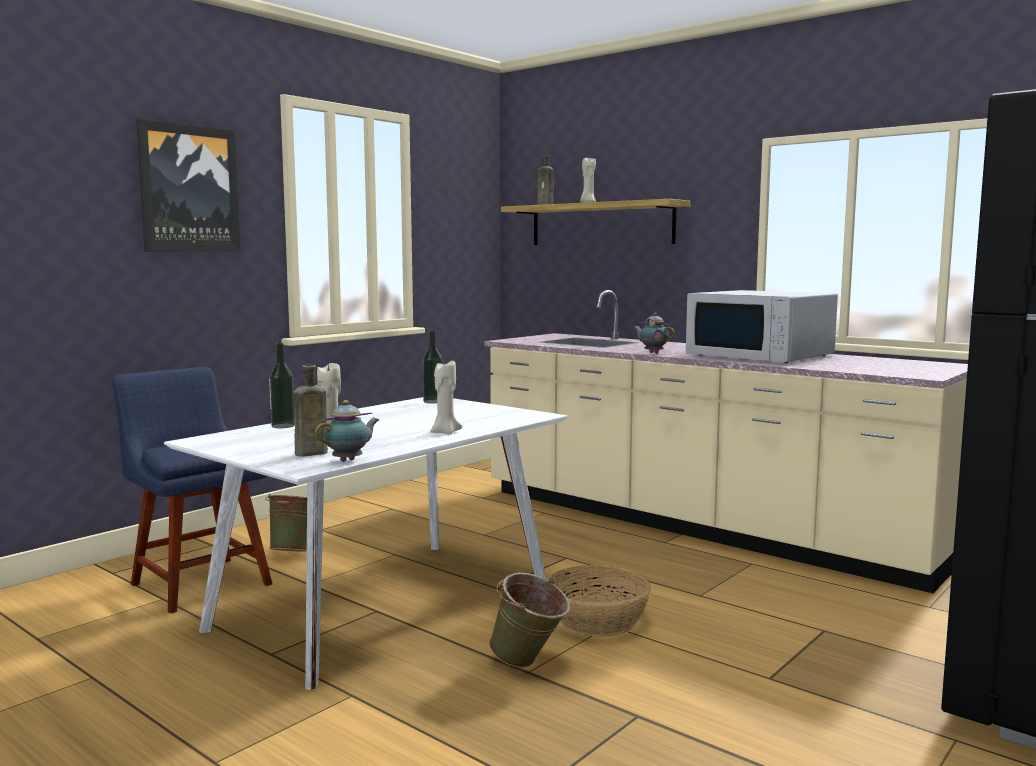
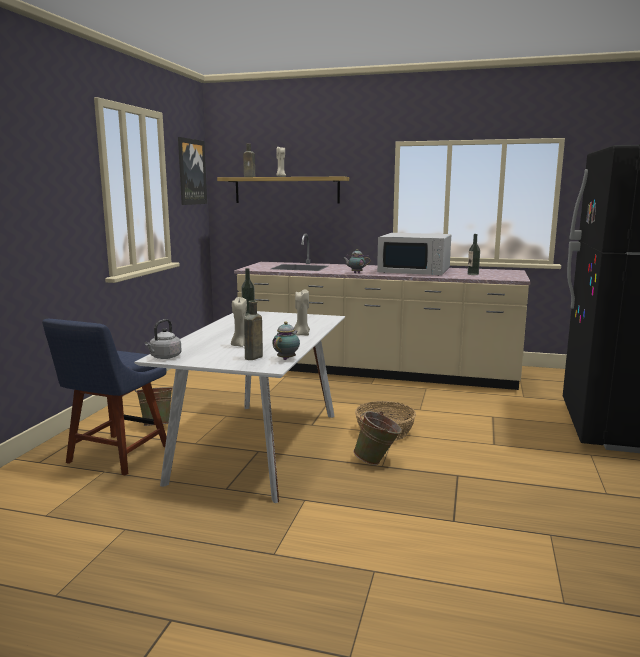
camera: 25 degrees left, 5 degrees up
blue chair [113,367,272,614] -> blue chair turned 90 degrees counterclockwise [42,319,167,476]
picture [136,119,241,252] -> picture moved to [178,137,207,205]
bottle [269,343,295,428] -> bottle moved to [468,234,480,275]
none -> grey kettle [145,319,182,359]

